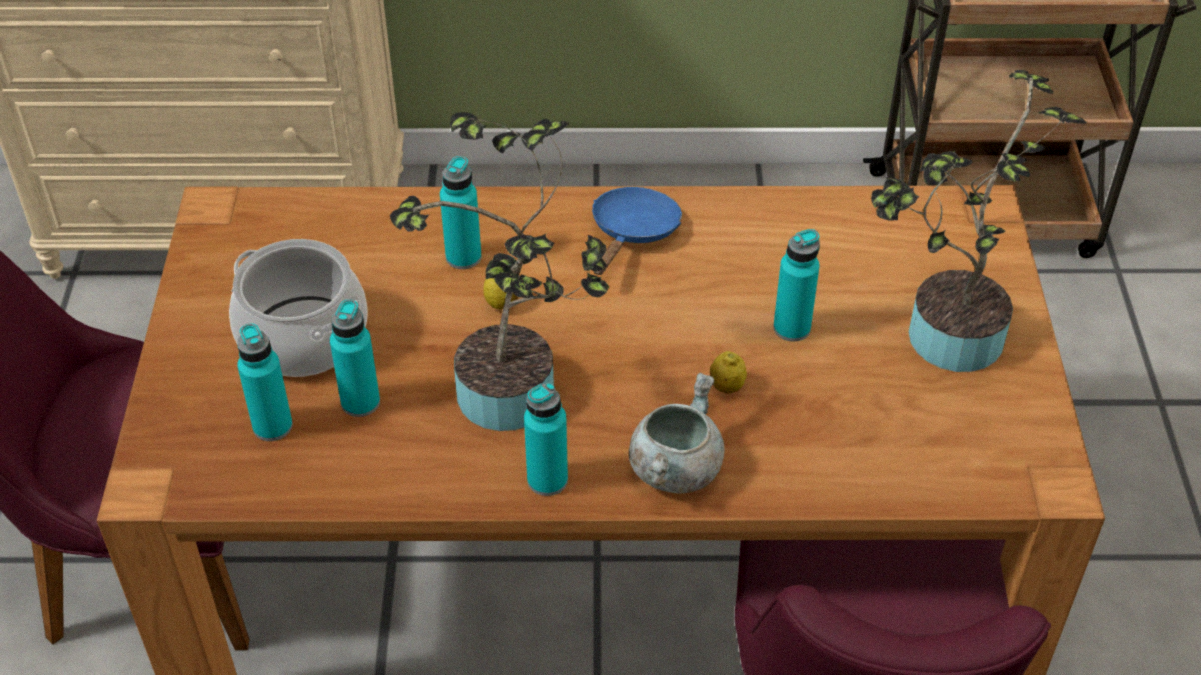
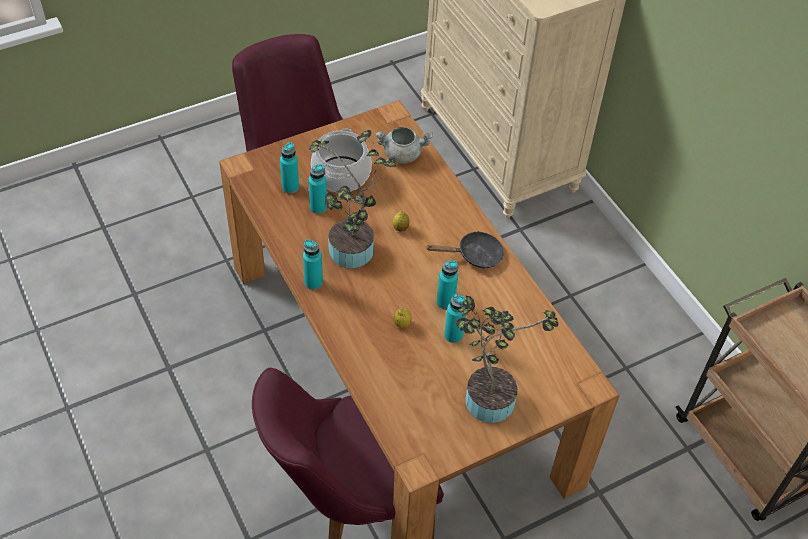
camera: 60 degrees right, 5 degrees up
turquoise bottle [440,156,482,269] -> turquoise bottle moved to [437,260,458,310]
blue frying pan [592,187,682,275] -> black frying pan [426,231,504,269]
grey cooking pot [629,373,724,493] -> grey cooking pot moved to [376,127,433,164]

